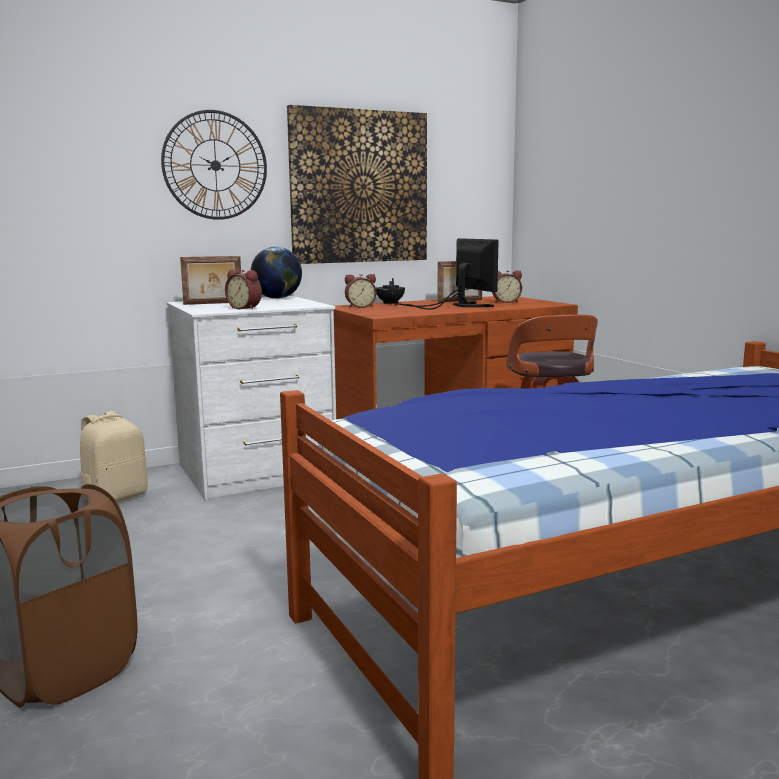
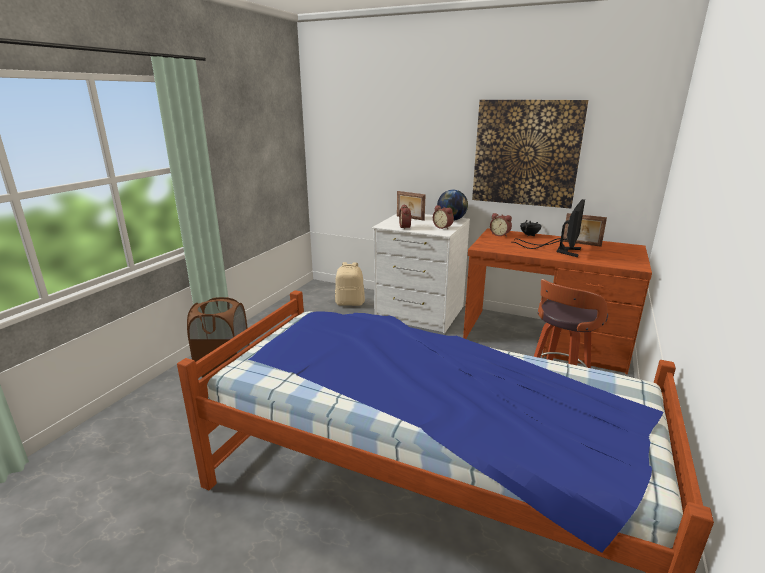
camera: 50 degrees right, 10 degrees up
wall clock [161,110,267,220] -> none
alarm clock [492,271,522,303] -> alarm clock moved to [433,205,454,229]

